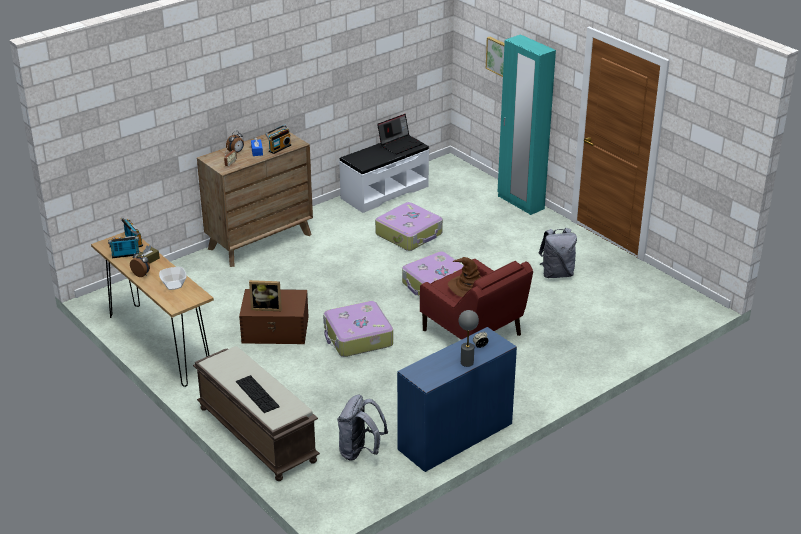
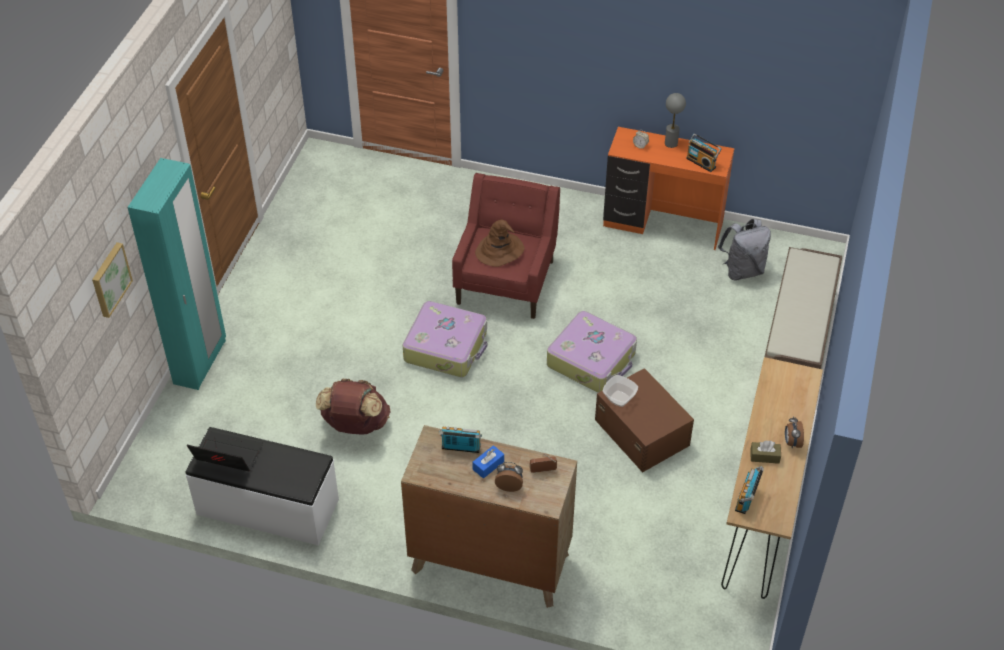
camera: 125 degrees left, 15 degrees up
radio [108,236,139,258] -> radio moved to [686,133,722,172]
bowl [159,267,187,290] -> bowl moved to [603,375,638,407]
keyboard [236,375,280,413] -> none
picture frame [249,280,282,311] -> none
suitcase [375,202,443,251] -> brown backpack [316,379,390,435]
blue desk [397,327,517,472] -> orange desk [603,127,735,250]
grey backpack [539,228,577,278] -> none

